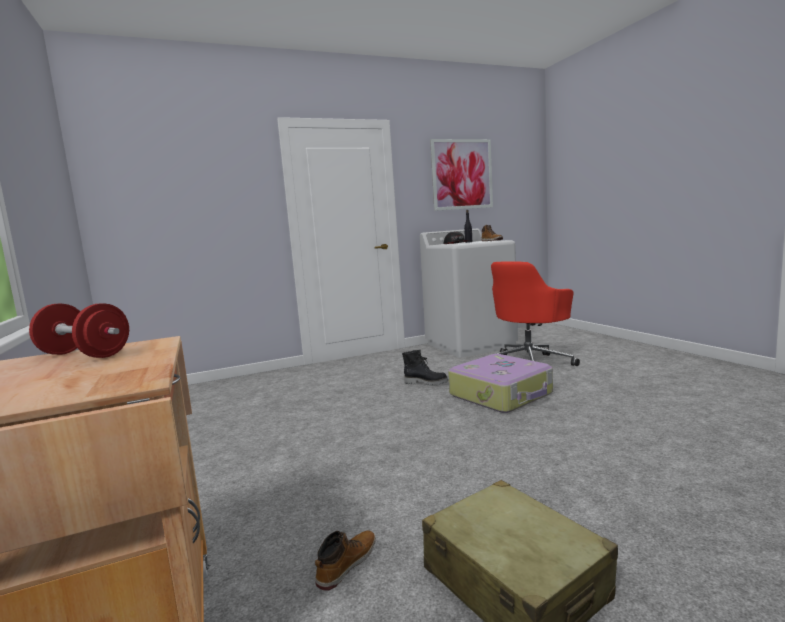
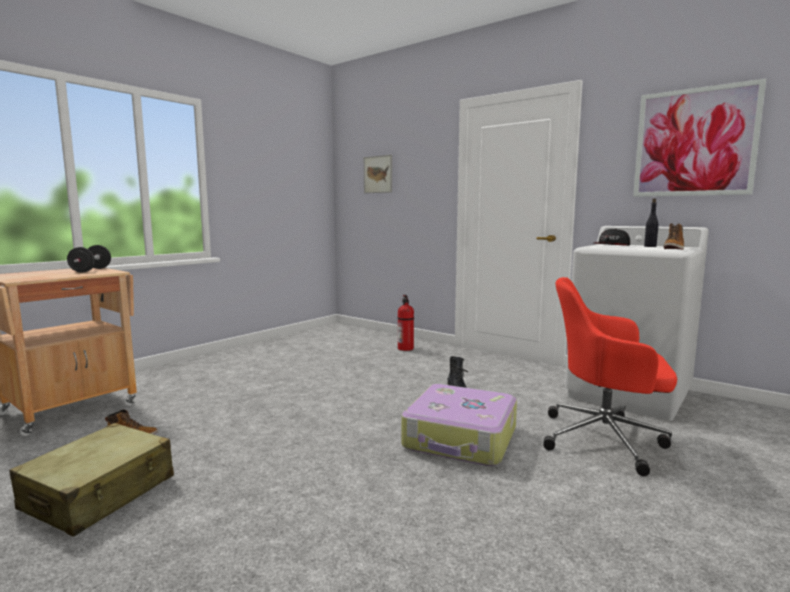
camera: 60 degrees right, 0 degrees up
red dumbbell [29,303,129,358] -> black dumbbell [67,245,111,273]
none -> picture [364,155,392,193]
none -> fire extinguisher [398,295,414,351]

